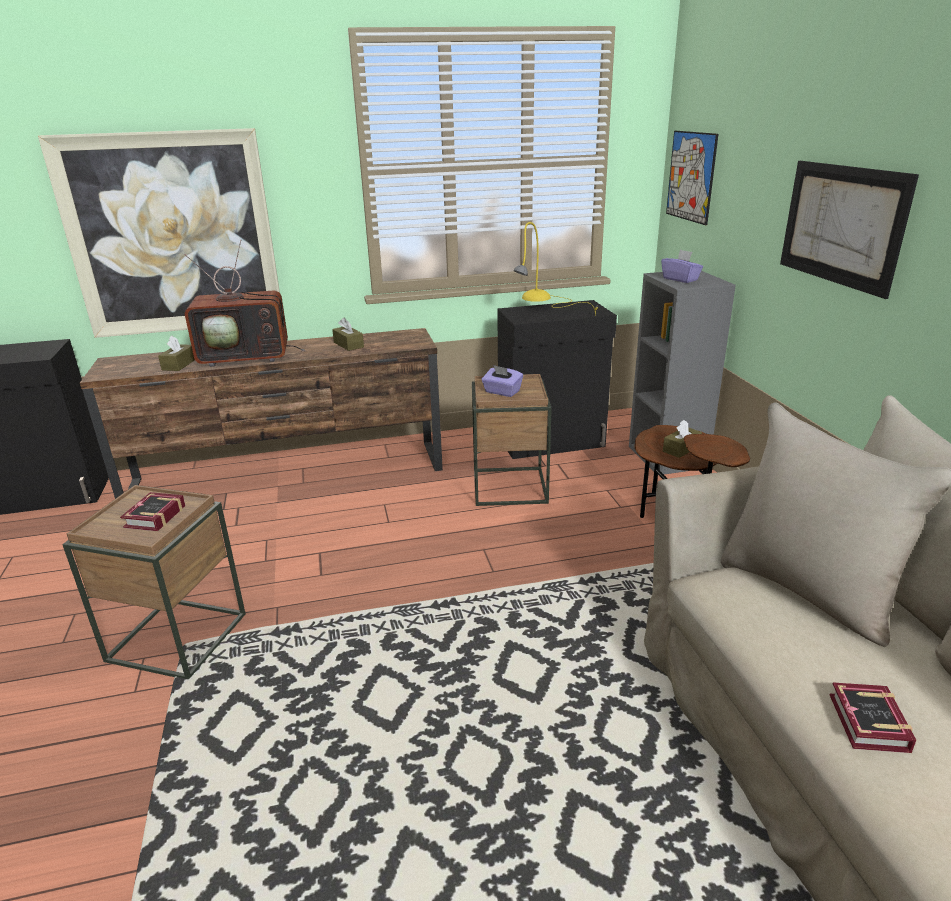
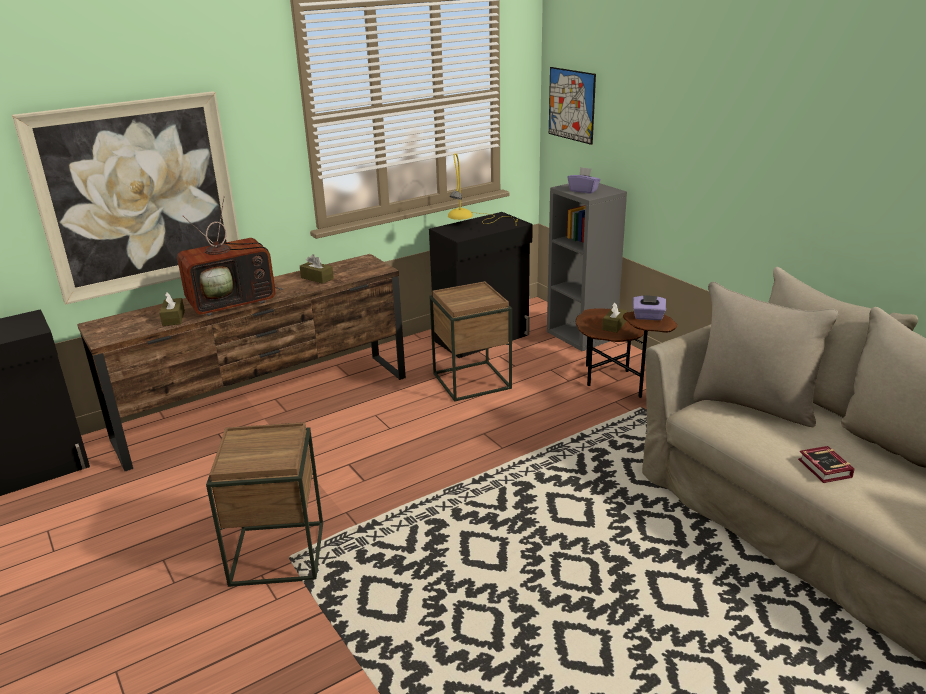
camera: 20 degrees left, 0 degrees up
book [120,492,185,531] -> none
purple tissue box [482,365,523,397] -> purple tissue box moved to [633,295,666,320]
picture [780,161,919,299] -> none

